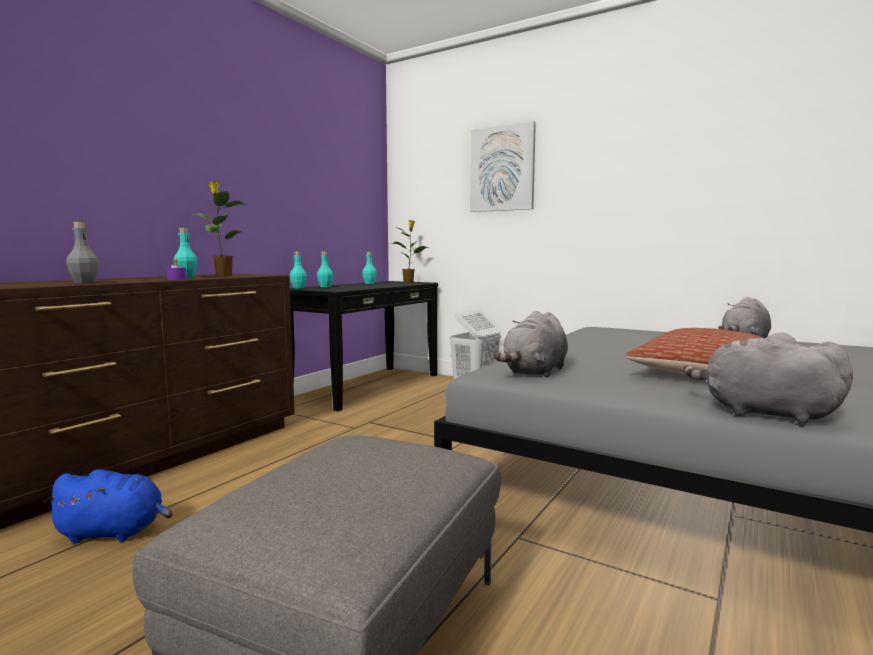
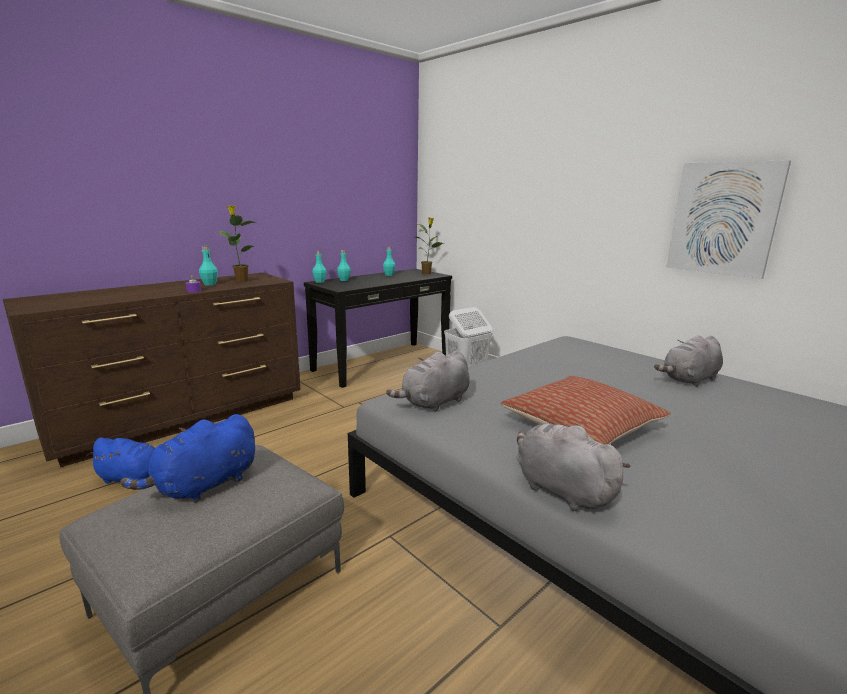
camera: 15 degrees right, 10 degrees up
grey bottle [66,221,99,284] -> none
picture [470,121,536,212] -> picture moved to [667,160,791,279]
none -> blue plush toy [120,414,255,503]

